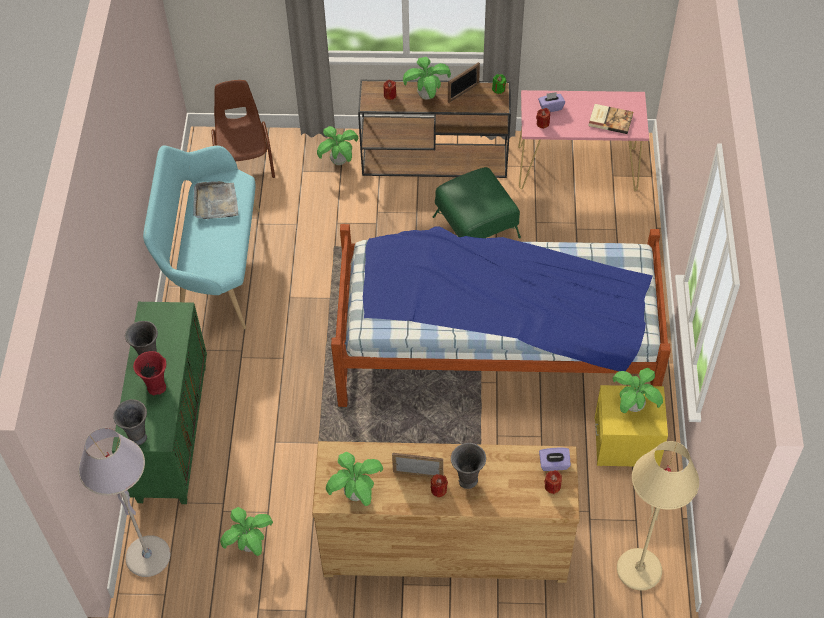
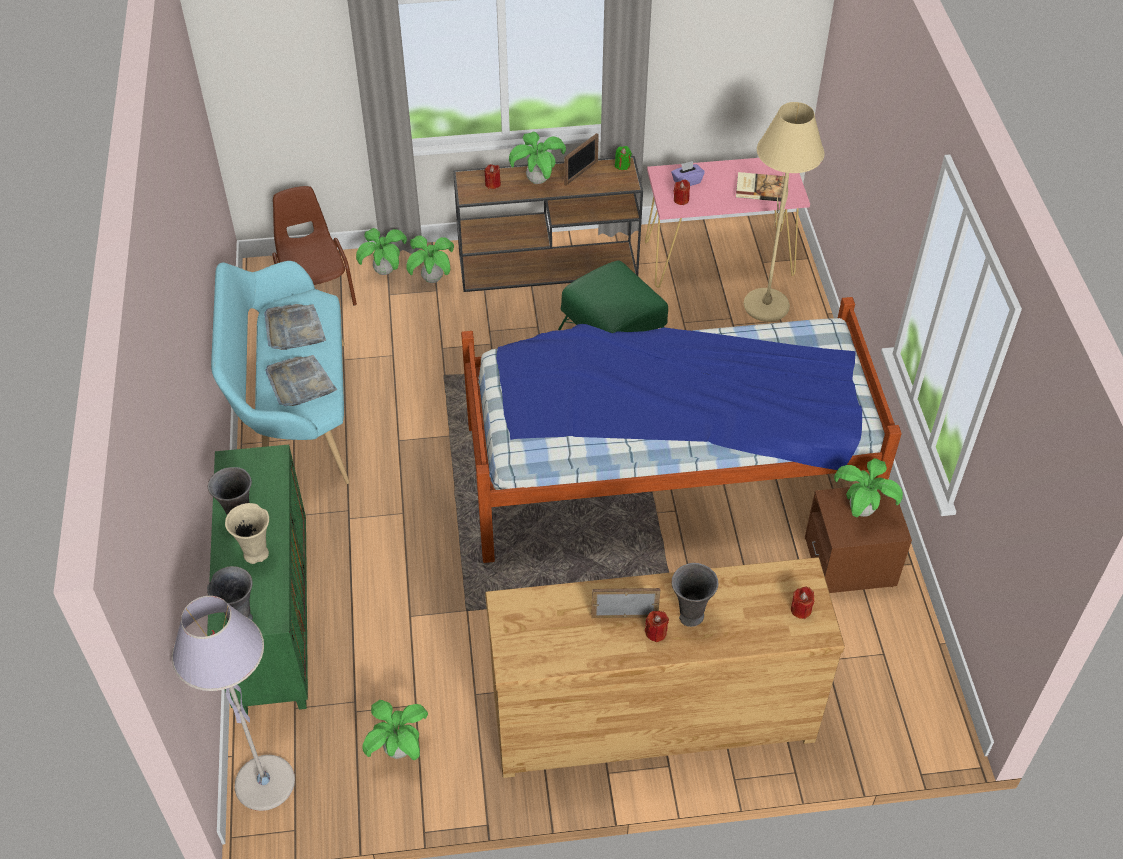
camera: 10 degrees left, 5 degrees down
red vase [133,351,166,395] -> beige vase [225,503,269,564]
potted plant [326,452,383,506] -> potted plant moved to [356,228,407,275]
purple tissue box [539,448,571,471] -> none
yellow nightstand [595,385,668,466] -> brown nightstand [805,487,912,593]
beige floor lamp [617,441,699,591] -> beige floor lamp moved to [744,102,824,322]
none -> grey tray [265,355,337,406]

